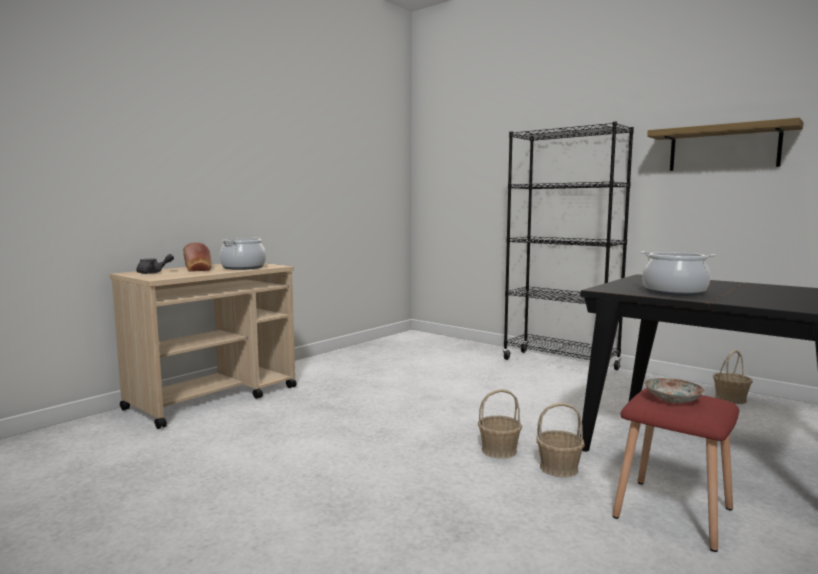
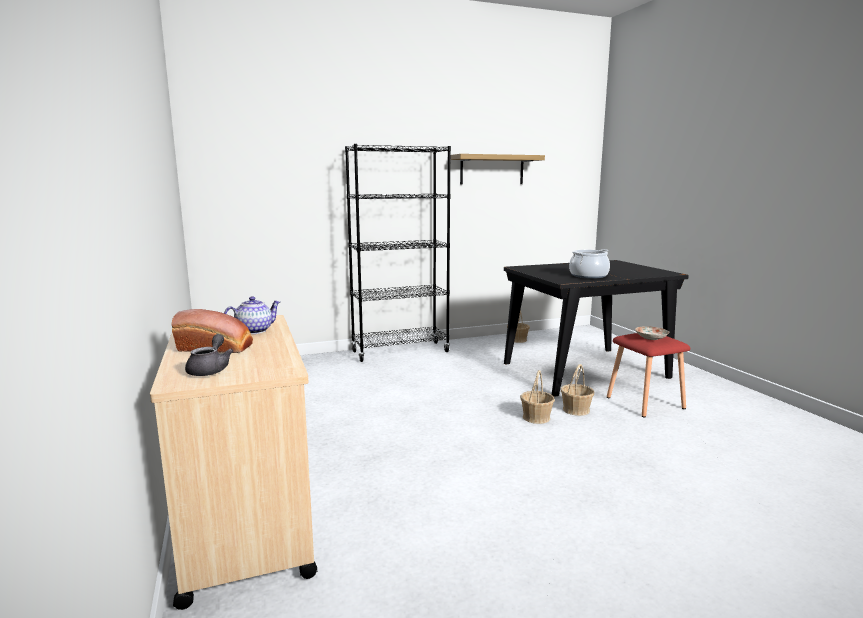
camera: 60 degrees left, 5 degrees up
cooking pot [219,237,266,270] -> teapot [224,296,280,334]

